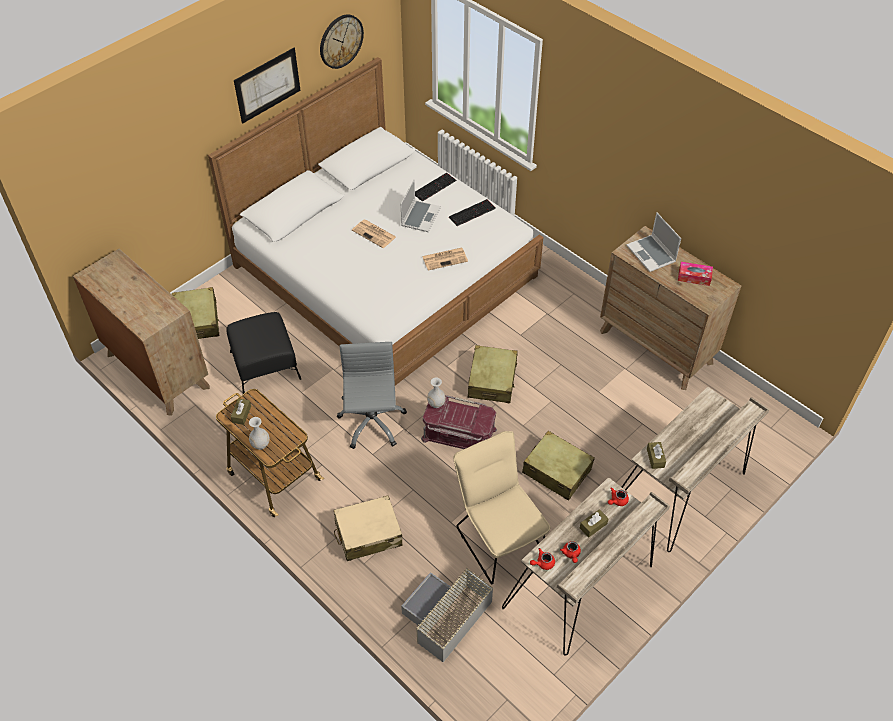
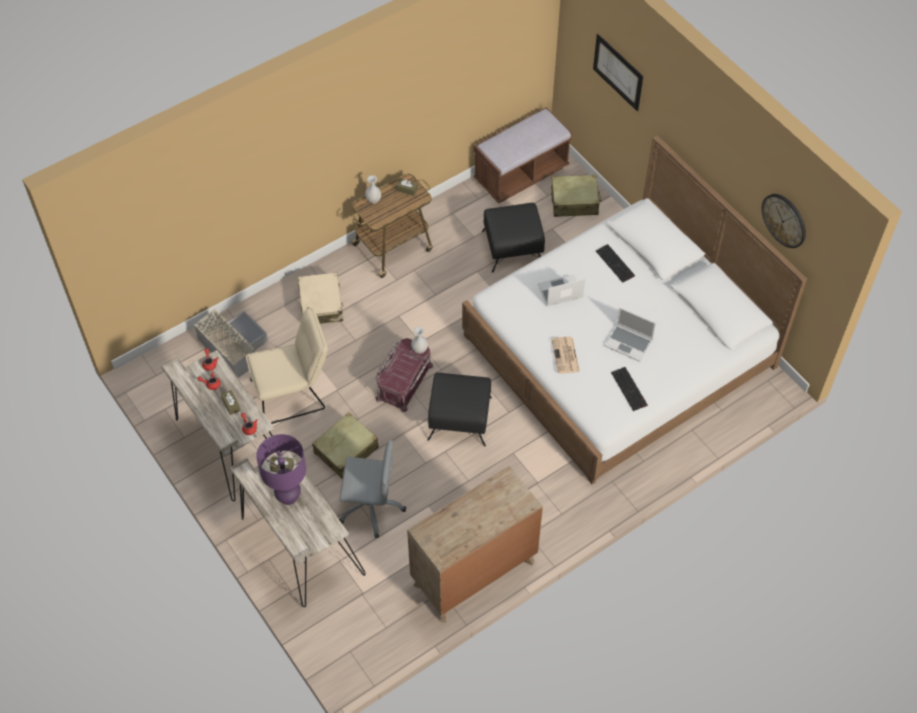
camera: 100 degrees right, 5 degrees up
brown dresser [73,249,210,416] -> brown bench [473,107,572,203]
picture [234,48,301,124] -> picture moved to [593,34,643,111]
grey office chair [337,342,407,449] -> grey office chair moved to [339,440,406,538]
newspaper [352,219,396,248] -> none
keyboard [415,173,456,202] -> keyboard moved to [596,244,635,283]
beige suitcase [468,345,518,403] -> black ottoman [427,373,492,446]
laptop [626,212,681,272] -> laptop moved to [538,274,585,307]
tissue box [678,262,713,286] -> none
none -> purple table lamp [256,434,306,505]

